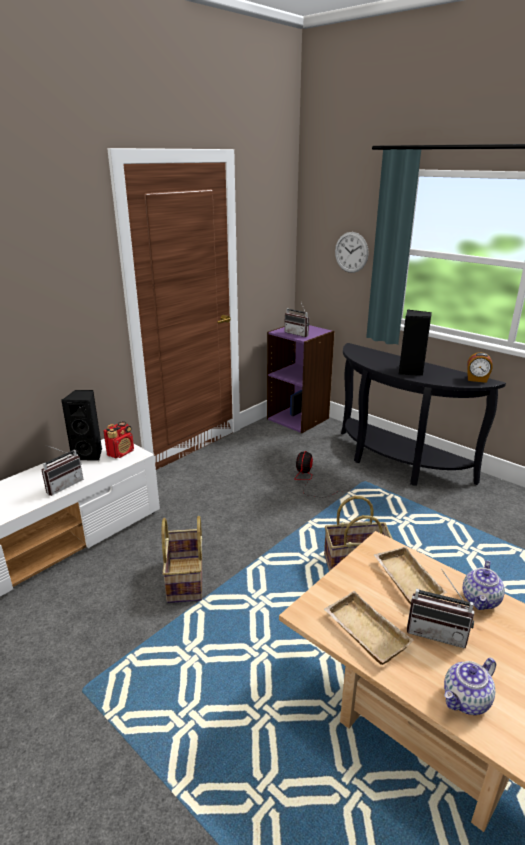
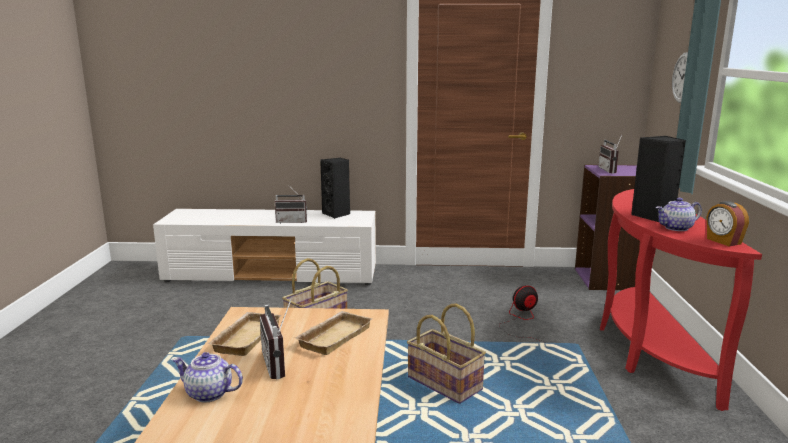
camera: 50 degrees right, 10 degrees down
radio [103,421,134,459] -> none
black console table [341,343,506,486] -> red console table [600,189,762,411]
teapot [463,560,505,610] -> teapot moved to [656,198,702,231]

